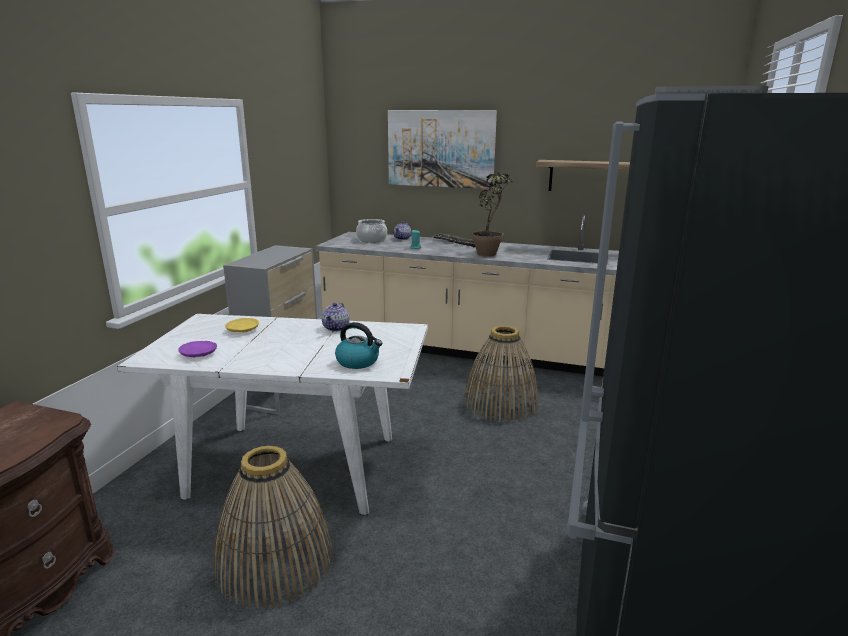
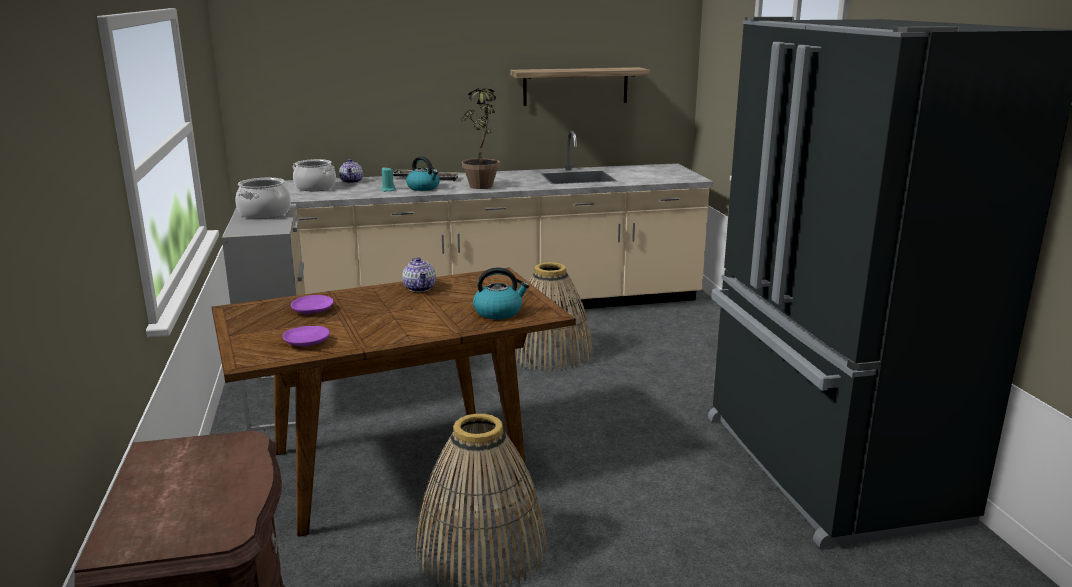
camera: 30 degrees left, 0 degrees up
white dining table [117,314,428,515] -> brown dining table [211,267,576,537]
yellow plate [225,318,259,332] -> purple plate [291,295,334,314]
picture [388,110,497,189] -> none
none -> cooking pot [236,178,291,219]
none -> kettle [406,156,440,191]

